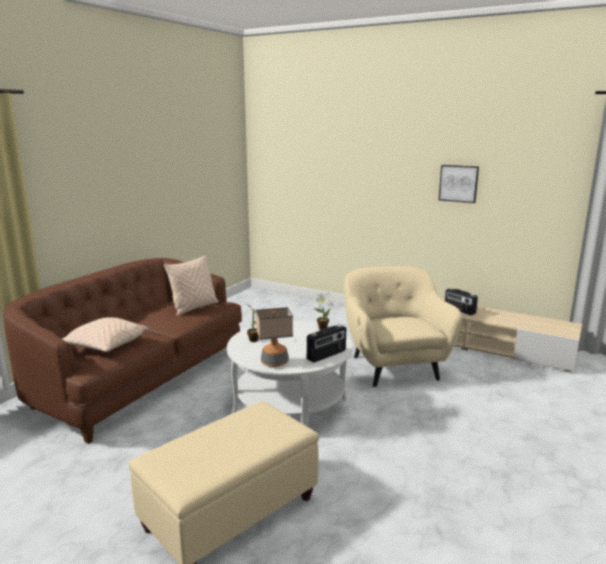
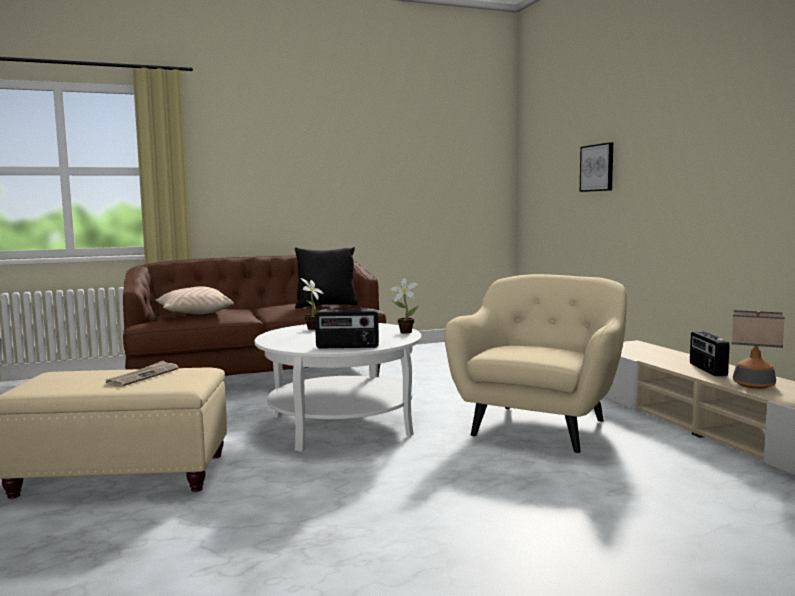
camera: 40 degrees right, 10 degrees down
beige pillow [164,255,219,317] -> black pillow [295,247,358,308]
table lamp [256,307,293,367] -> table lamp moved to [731,310,785,389]
picture [439,165,479,203] -> picture moved to [580,142,613,192]
none -> newspaper [106,360,179,387]

